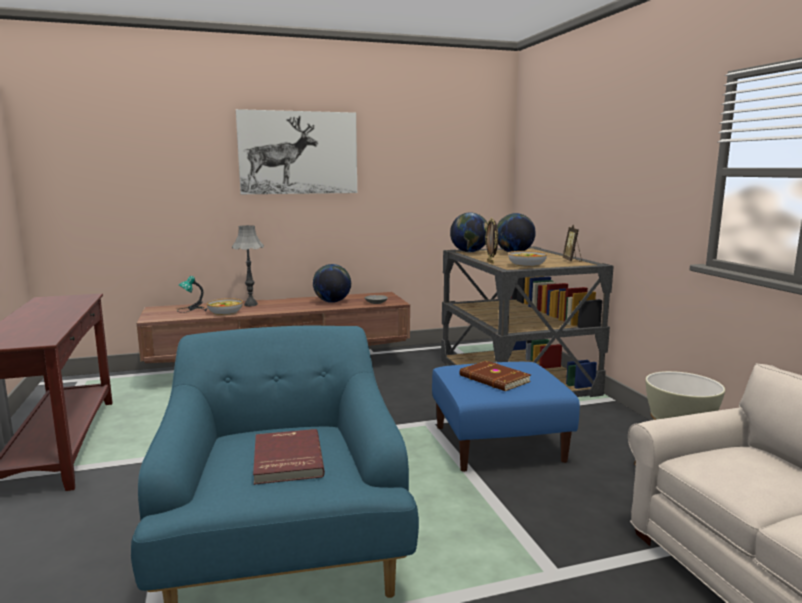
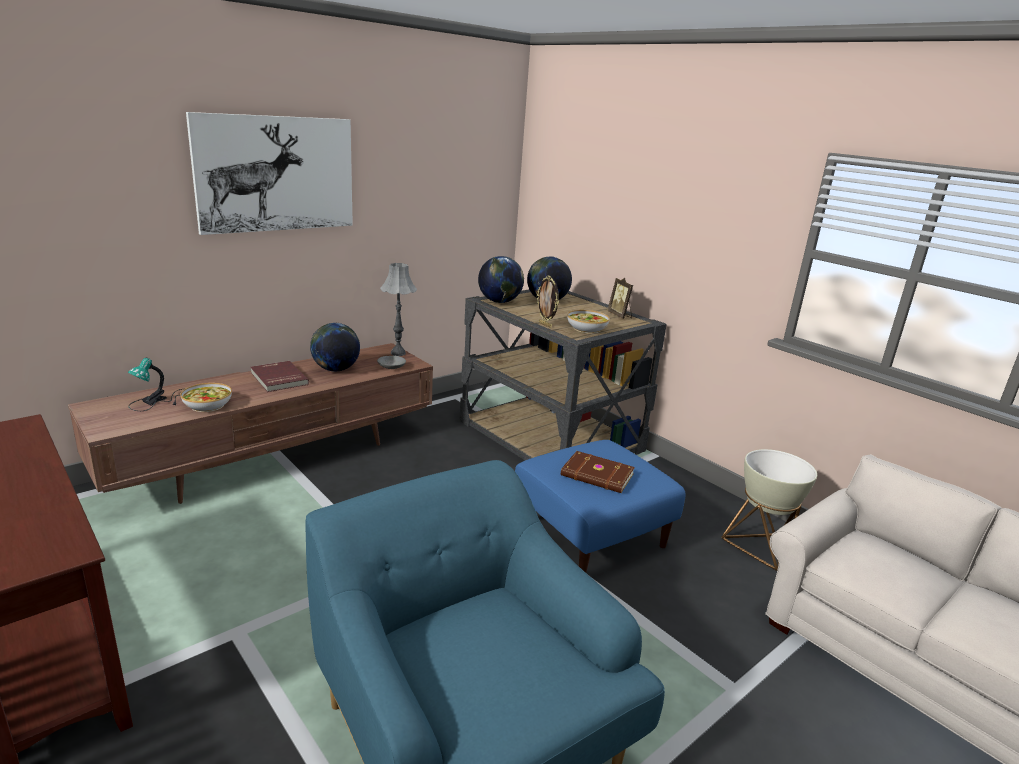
camera: 25 degrees left, 10 degrees up
grey table lamp [232,225,264,306] -> grey table lamp moved to [380,263,417,356]
red book [253,429,325,485] -> red book moved to [251,361,309,392]

